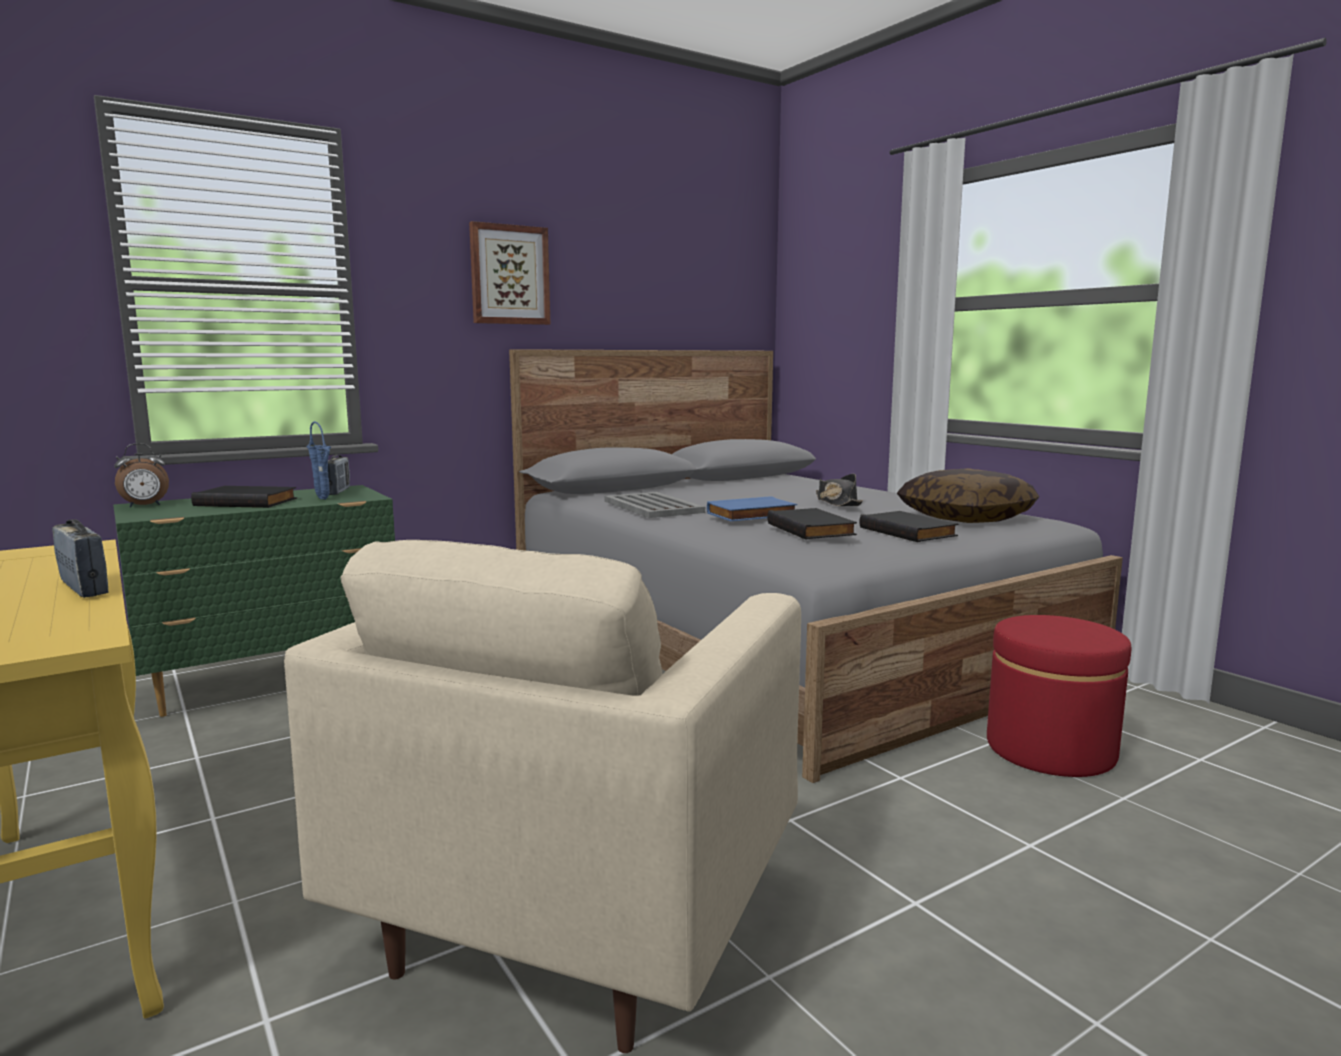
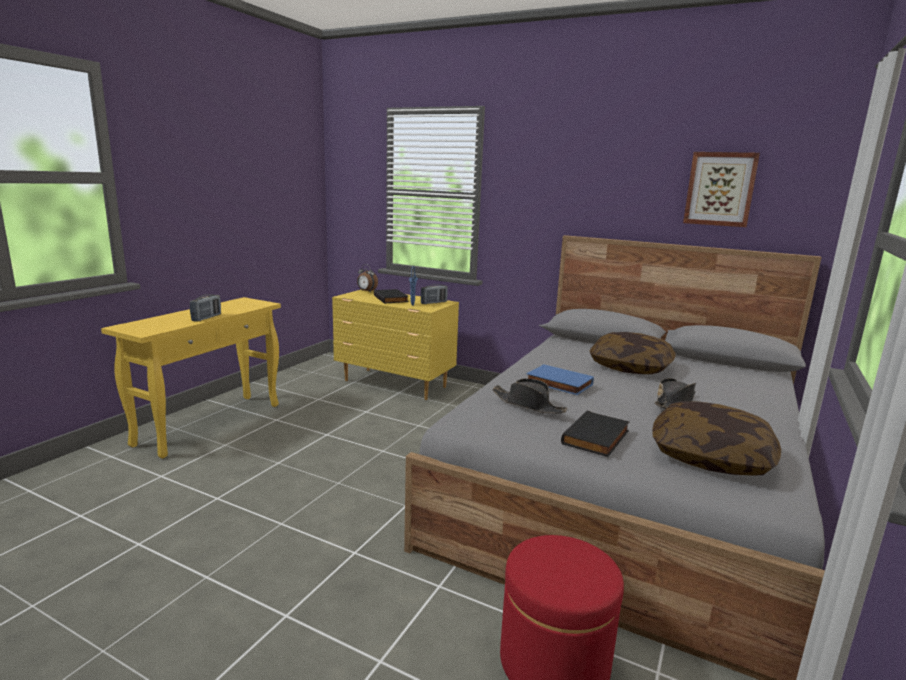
camera: 60 degrees right, 5 degrees up
green dresser [113,485,395,717] -> yellow dresser [332,290,459,400]
beige armchair [284,540,801,1053] -> none
picture [469,221,550,325] -> picture moved to [683,152,760,227]
grey tray [605,492,705,518] -> none
black book [767,508,857,539] -> black hat [492,378,567,414]
none -> pillow [590,332,676,374]

